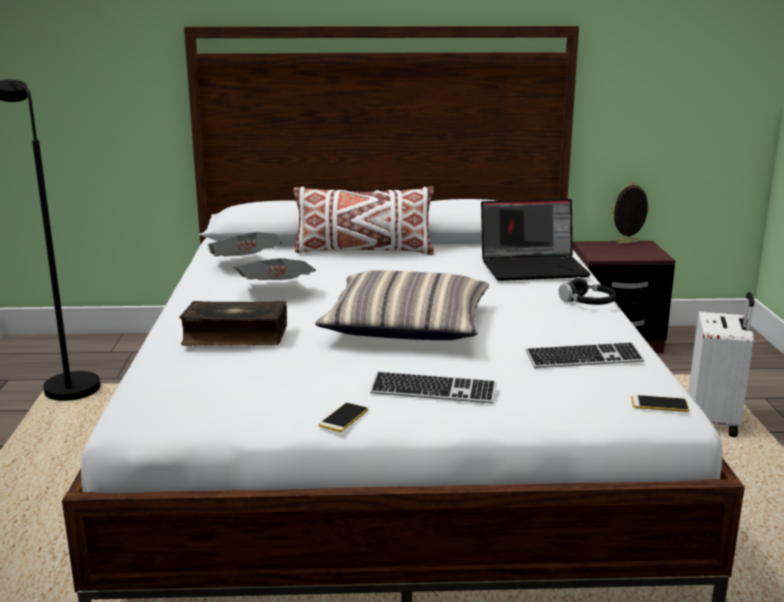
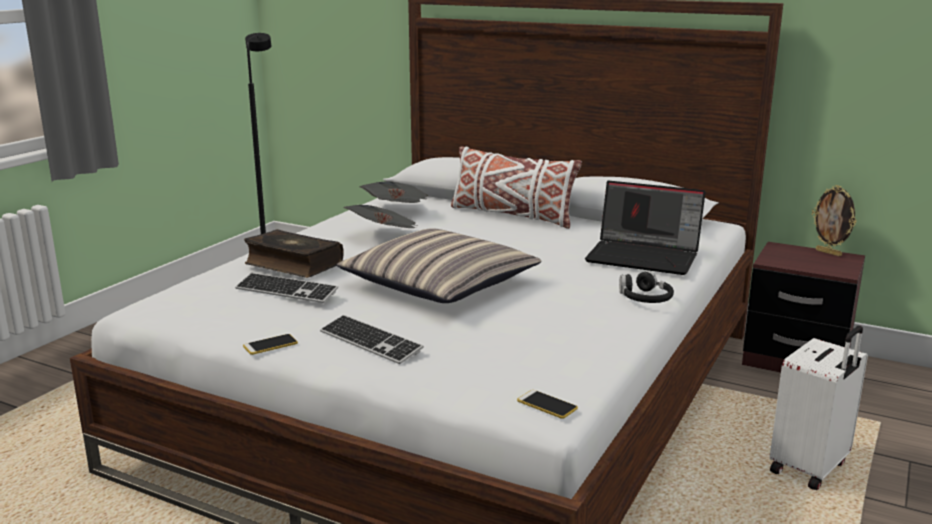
camera: 30 degrees right, 0 degrees up
keyboard [526,342,644,368] -> keyboard moved to [235,273,338,303]
picture frame [611,182,650,244] -> picture frame turned 150 degrees counterclockwise [812,185,856,257]

